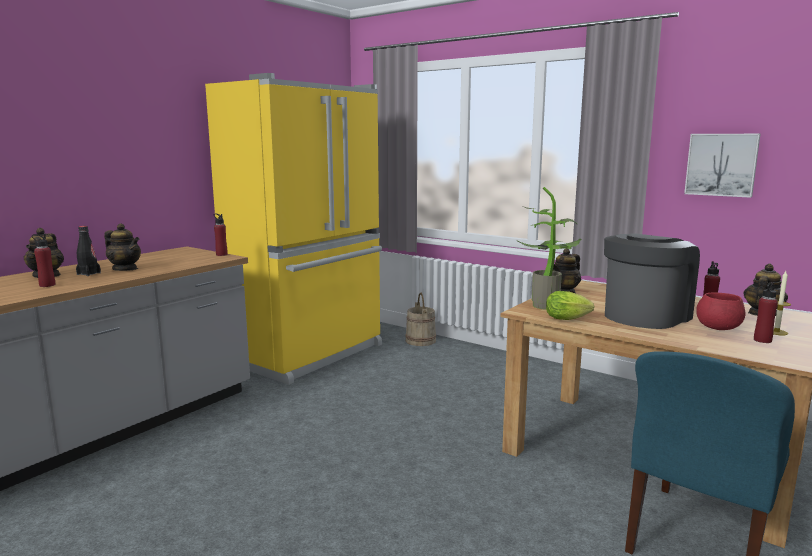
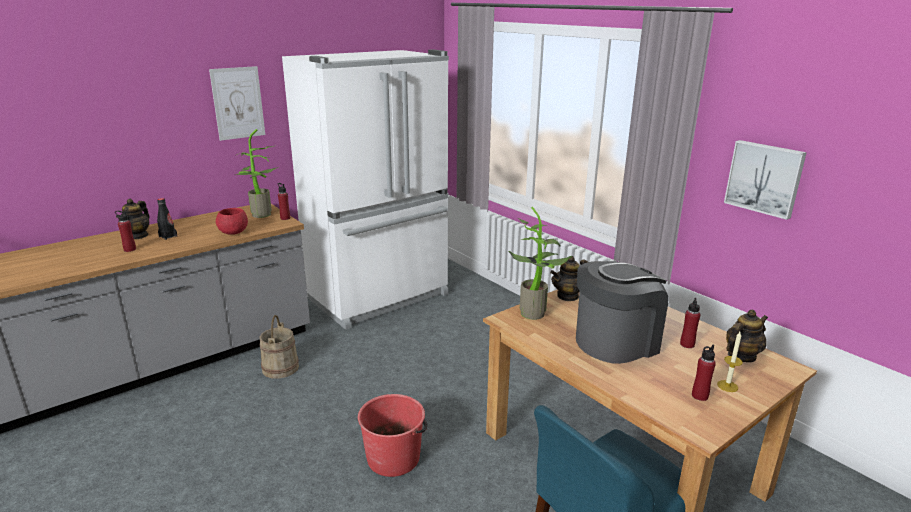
camera: 15 degrees right, 10 degrees up
teapot [104,223,141,271] -> none
yellow fridge [205,73,382,385] -> white fridge [282,50,449,330]
beige bucket [405,293,436,346] -> beige bucket moved to [260,315,299,379]
lettuce [546,291,594,320] -> none
red bowl [696,292,746,330] -> red bowl moved to [216,208,248,235]
none -> picture [209,66,265,141]
none -> potted plant [234,129,278,218]
none -> red bucket [358,394,428,477]

